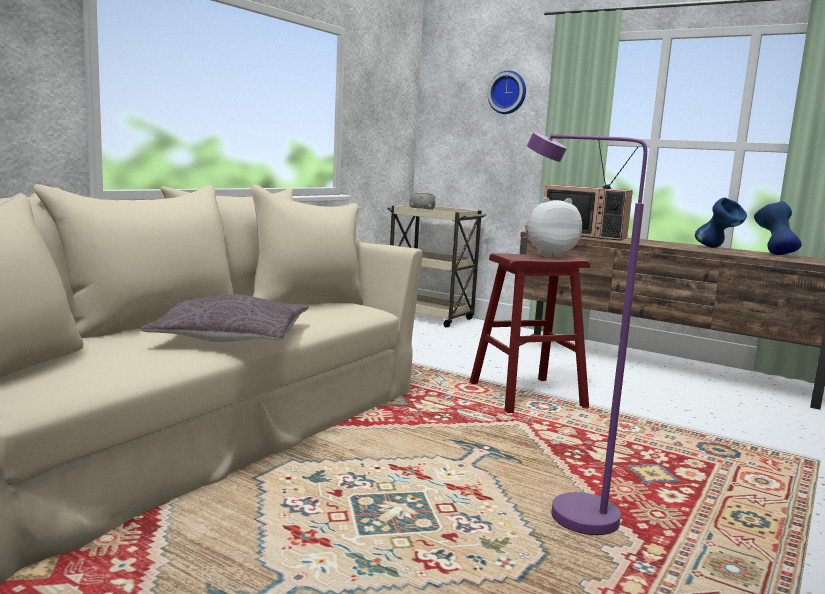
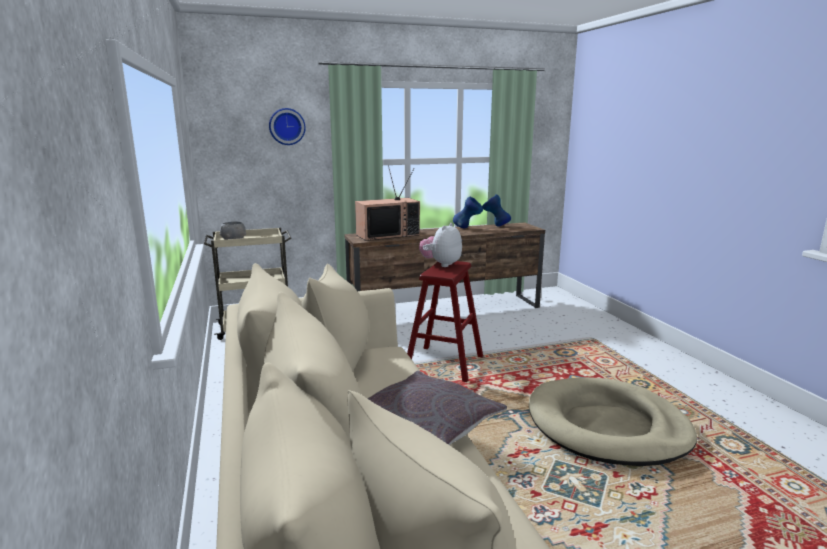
camera: 50 degrees left, 5 degrees up
purple floor lamp [527,132,647,535] -> beige dog bed [529,377,697,466]

